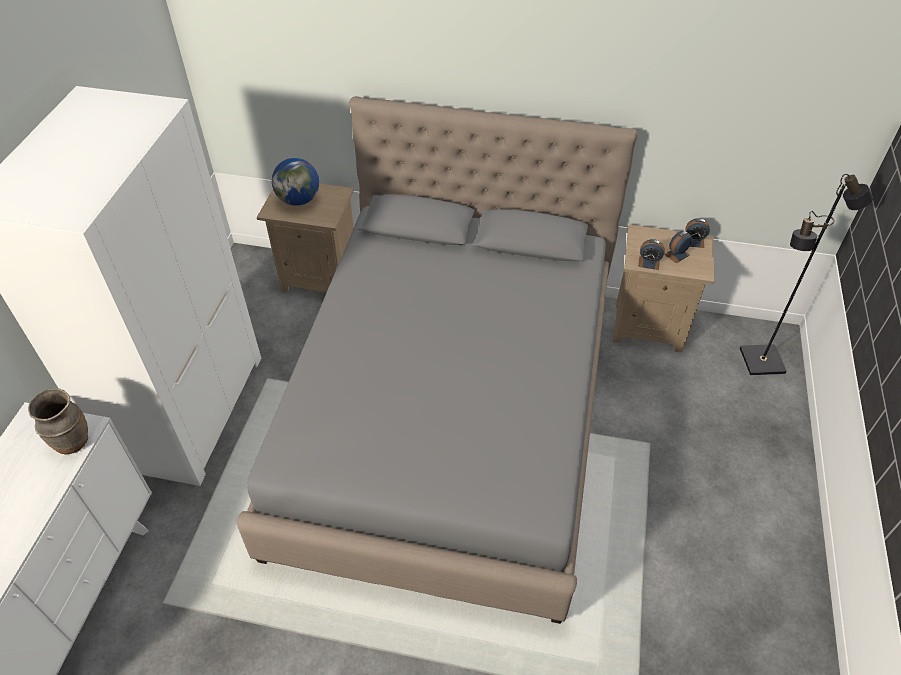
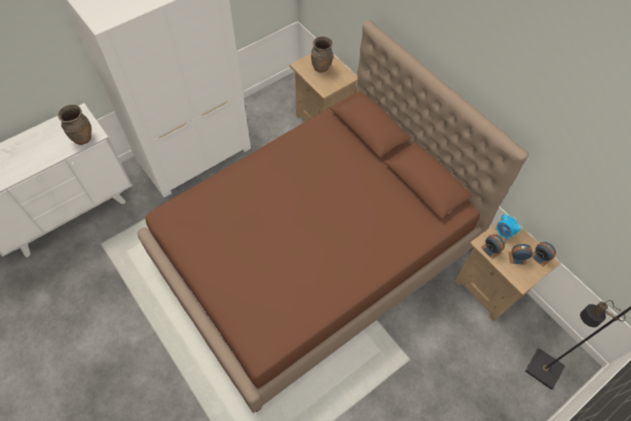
camera: 40 degrees right, 10 degrees up
grey bed [237,96,638,624] -> brown bed [137,21,529,413]
globe [272,158,319,206] -> brown vase [311,36,333,73]
none -> alarm clock [495,214,521,240]

